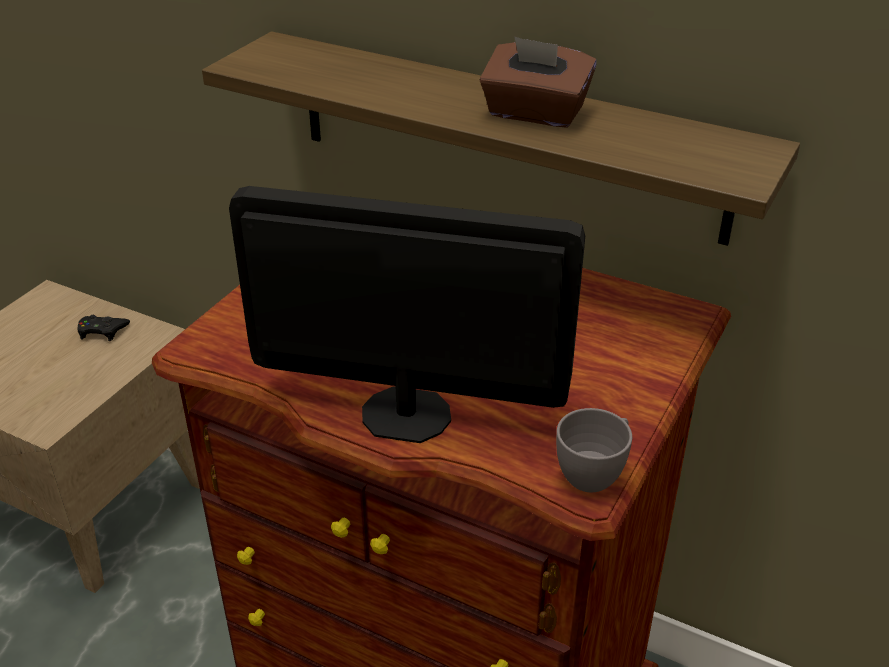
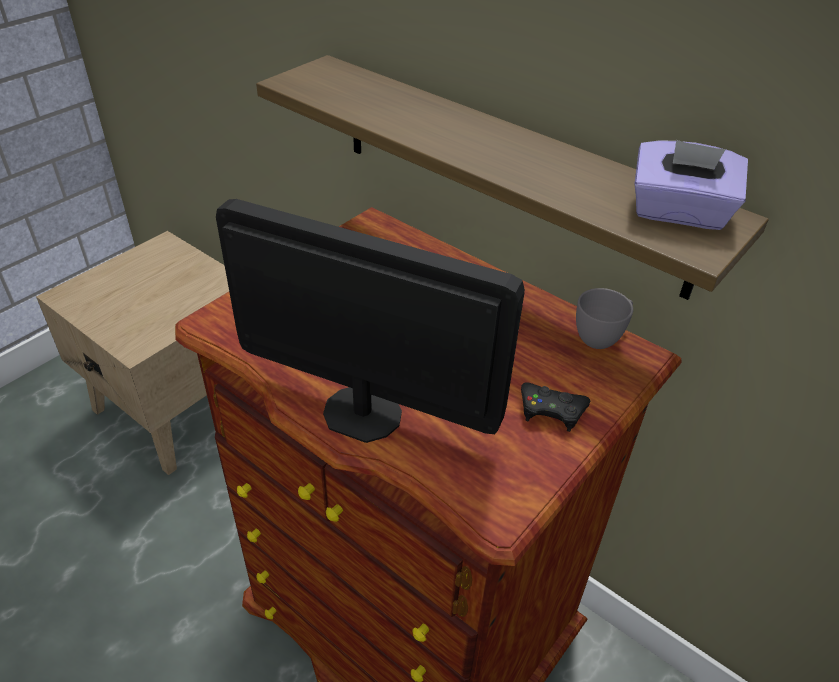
camera: 10 degrees right, 5 degrees up
black game controller [78,315,130,341] -> black game controller moved to [521,382,590,432]
brown tissue box [480,36,597,128] -> none
grey cup [556,408,632,492] -> grey cup moved to [576,288,633,349]
none -> purple tissue box [635,140,748,230]

